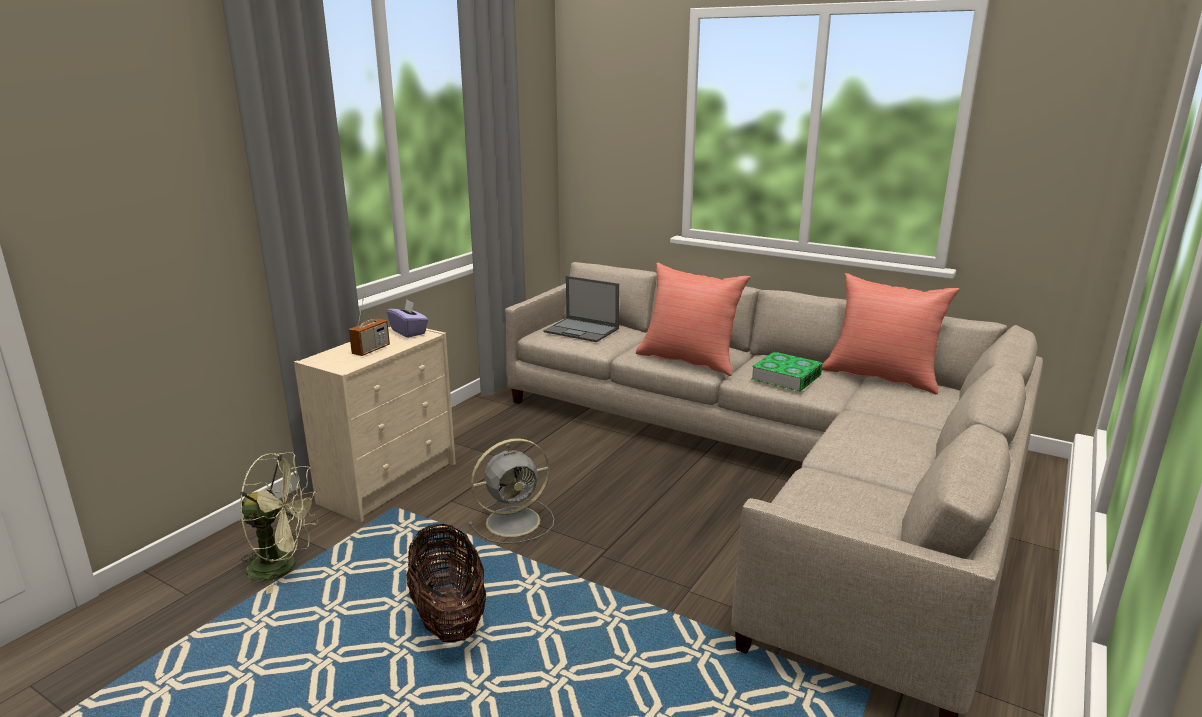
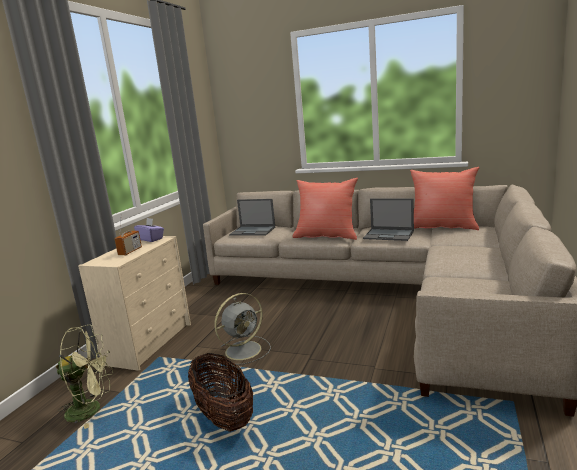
camera: 10 degrees left, 5 degrees down
book [752,352,823,391] -> laptop [363,198,414,241]

